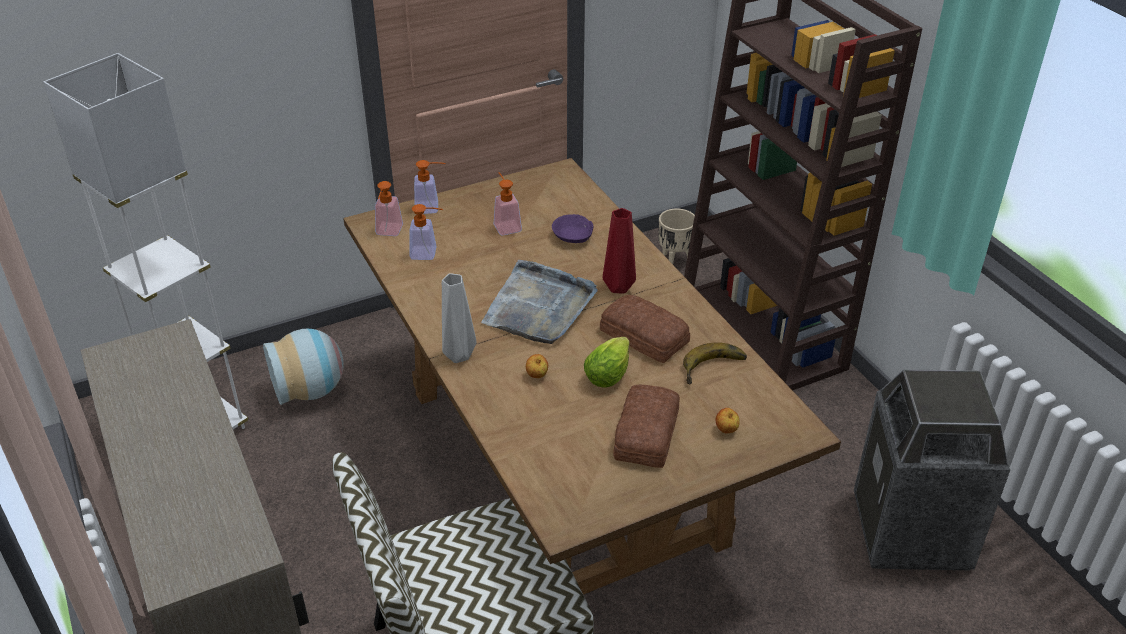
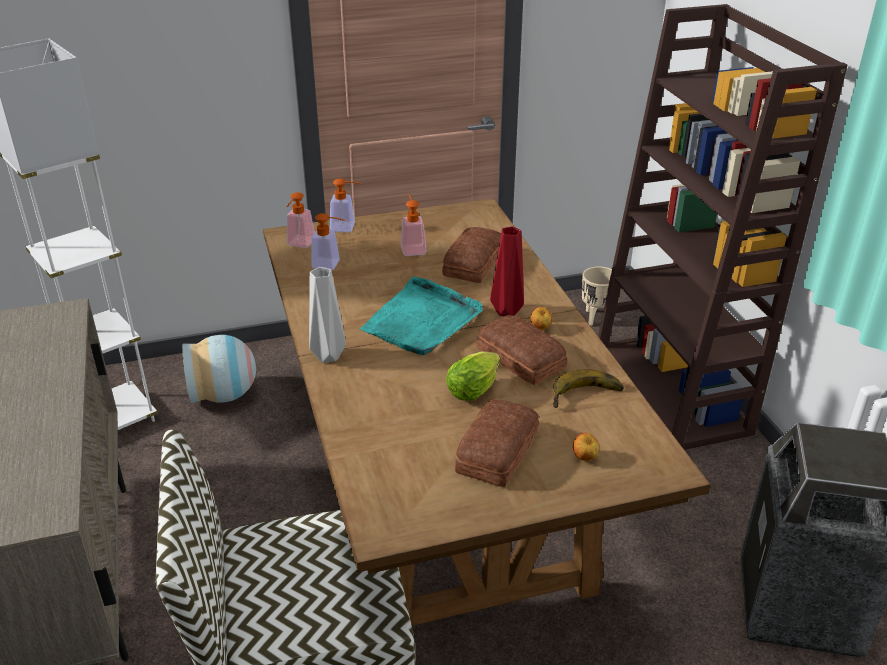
camera: 10 degrees right, 5 degrees down
grey tray [481,260,598,344] -> turquoise tray [360,276,483,355]
apple [526,354,548,378] -> apple moved to [530,307,552,330]
purple bowl [552,214,593,243] -> bread [442,227,501,283]

